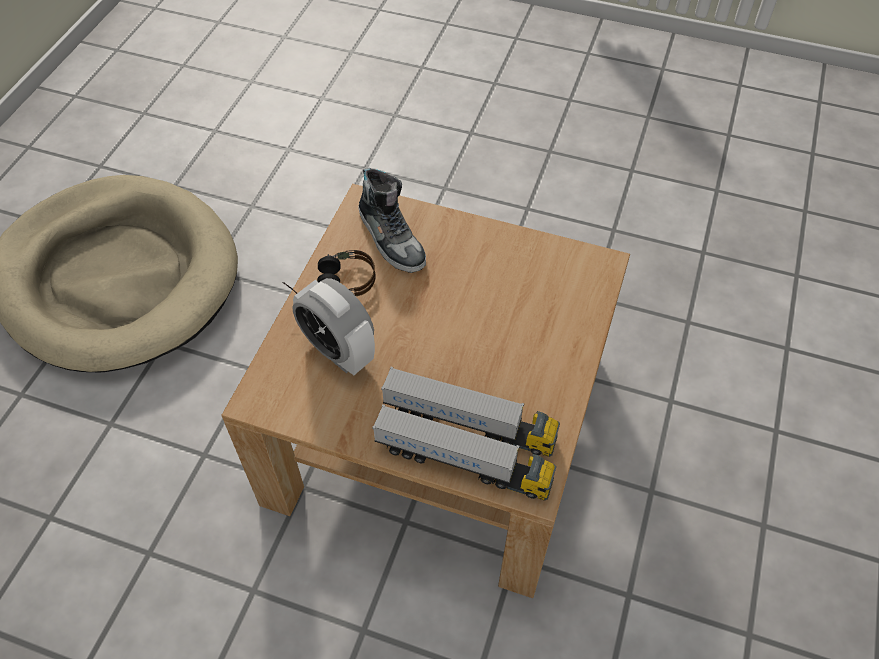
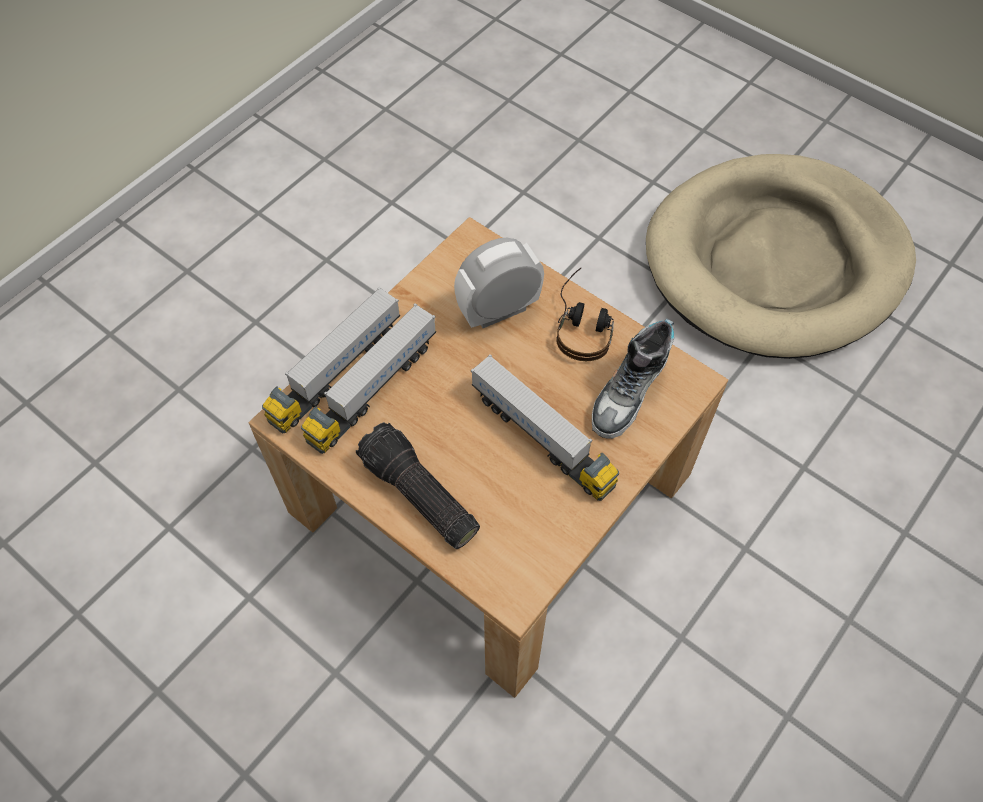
camera: 110 degrees right, 5 degrees up
shoe [358,168,426,273] -> shoe turned 45 degrees counterclockwise [592,319,675,439]
none -> flashlight [356,422,480,549]
none -> toy truck [471,354,619,501]

